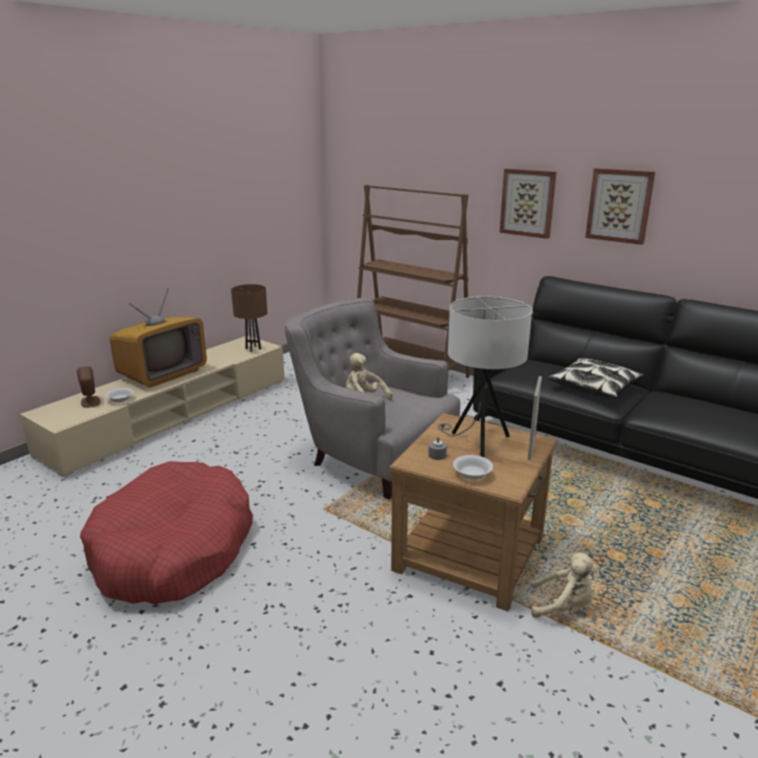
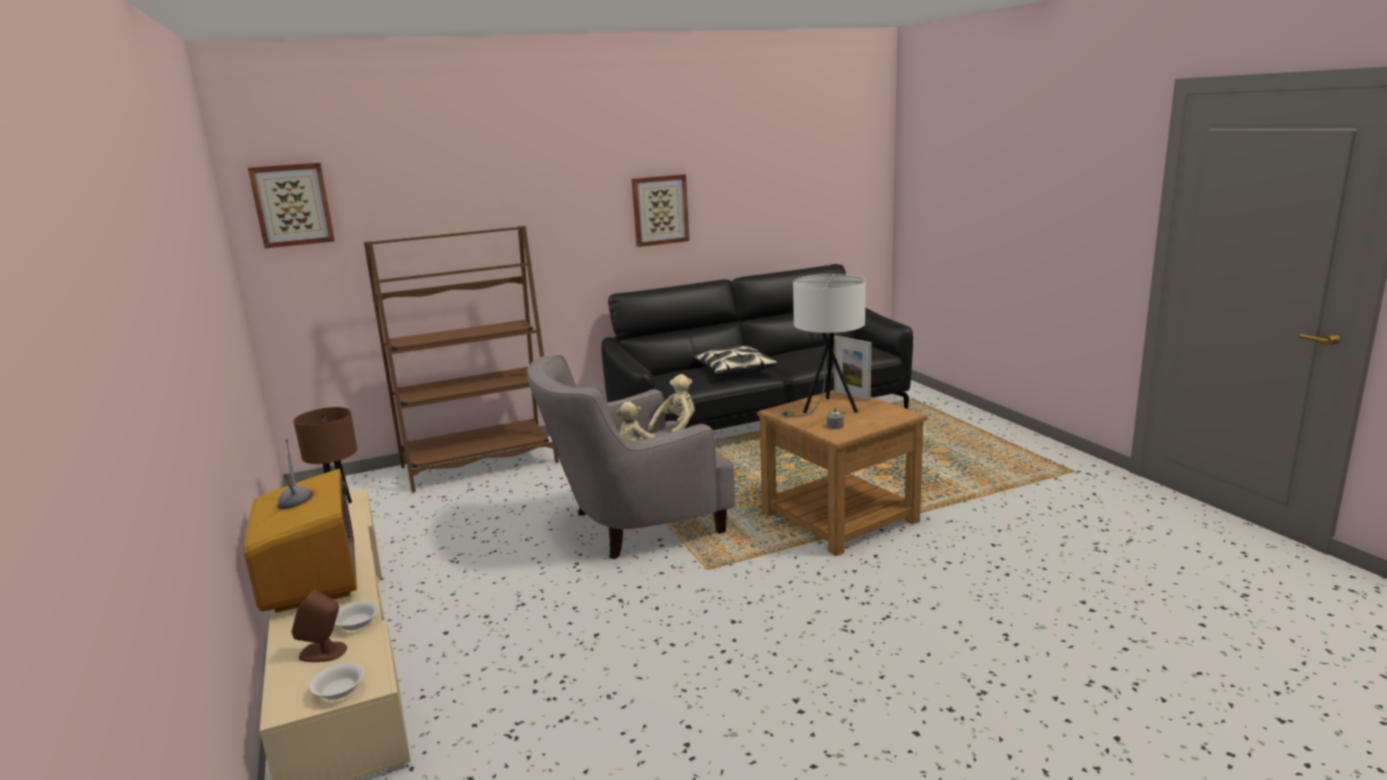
camera: 60 degrees left, 5 degrees down
red dog bed [80,461,253,604] -> none
white bowl [453,455,493,480] -> white bowl moved to [309,663,364,700]
picture [499,168,557,239] -> picture moved to [248,163,335,248]
beige plush toy [531,553,597,618] -> beige plush toy moved to [648,374,695,432]

